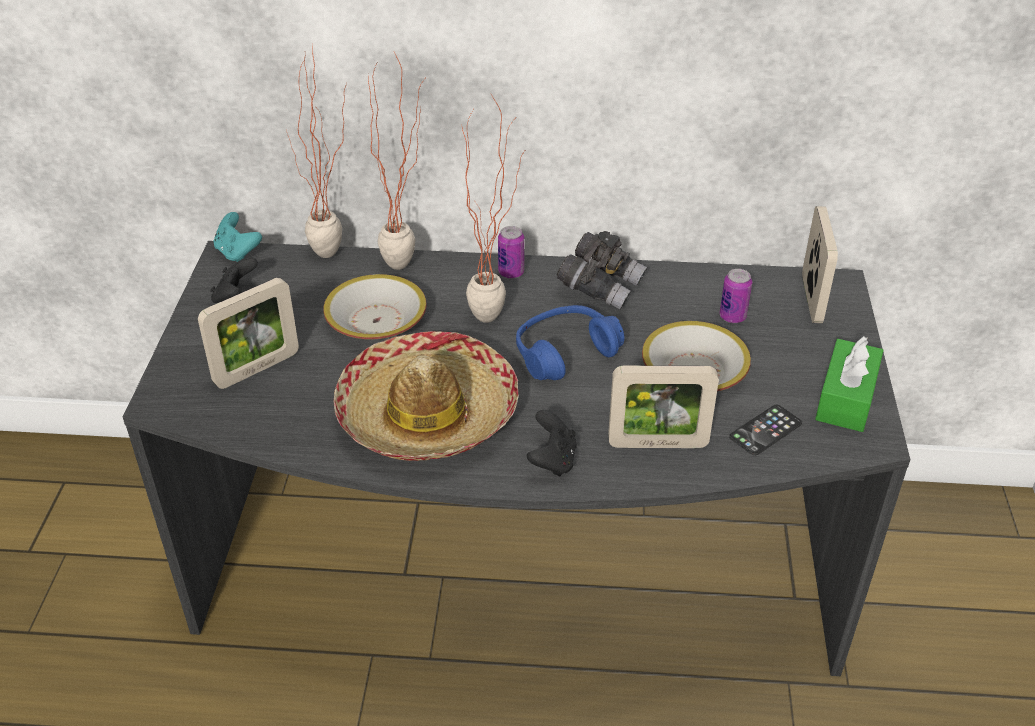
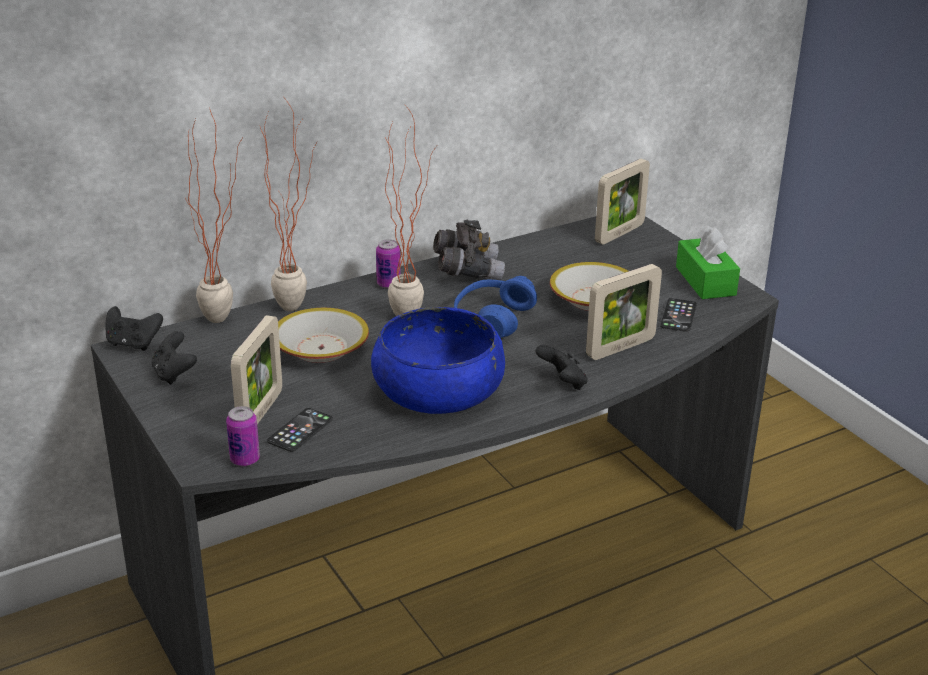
camera: 35 degrees left, 10 degrees down
turquoise game controller [214,212,262,262] -> black game controller [105,306,163,351]
hat [334,331,519,461] -> blue bowl [371,307,505,414]
can [720,269,753,323] -> can moved to [226,406,260,466]
picture frame [802,206,838,323] -> picture frame turned 75 degrees clockwise [595,159,650,245]
none -> phone [267,408,333,452]

